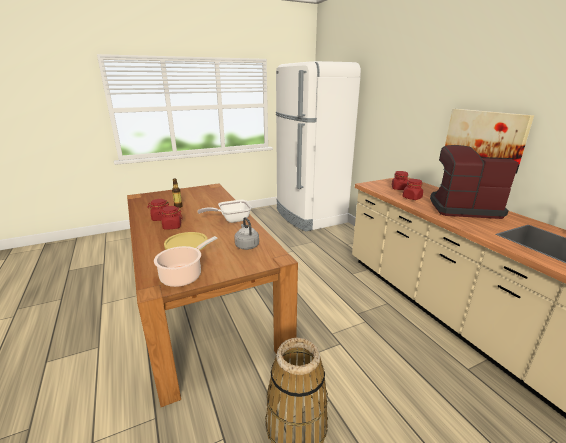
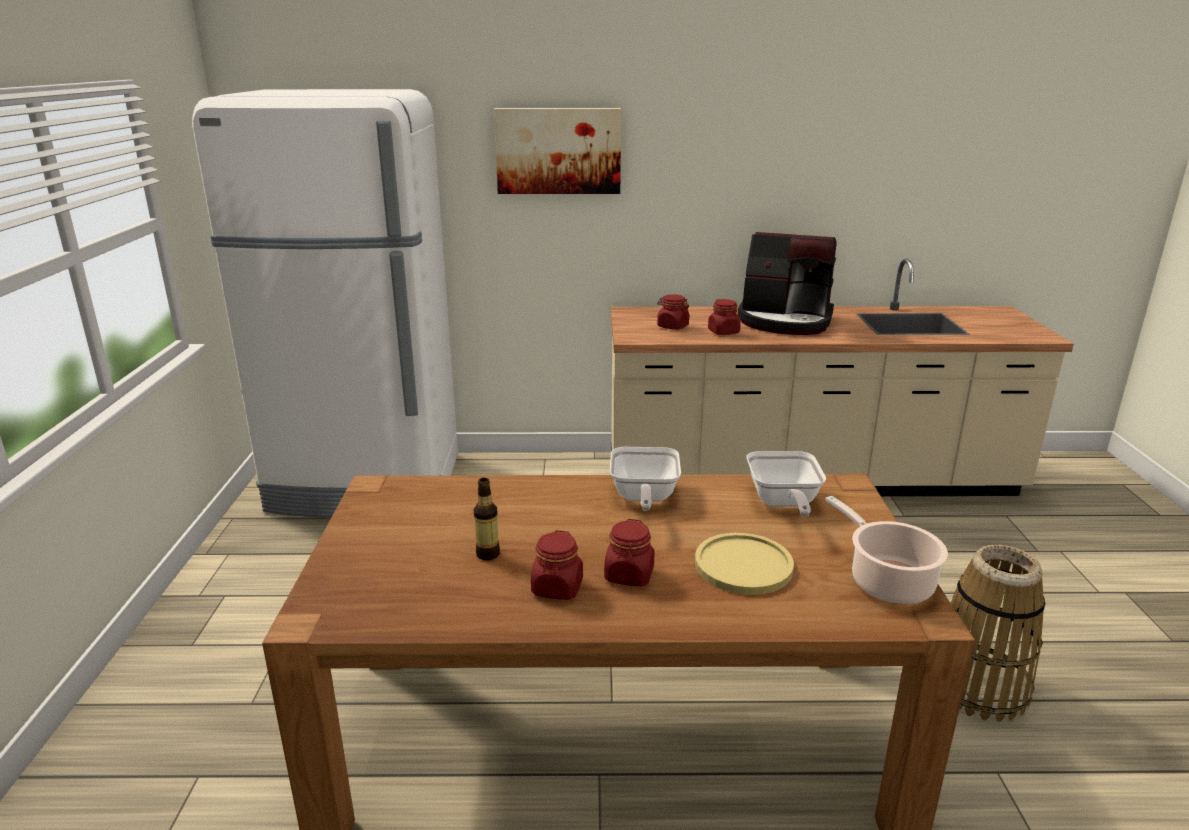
camera: 65 degrees left, 0 degrees up
grey kettle [234,217,259,250] -> frying pan [747,451,826,517]
coffee machine [430,145,519,219] -> coffee machine turned 105 degrees counterclockwise [738,232,837,335]
picture [445,109,534,174] -> picture moved to [494,108,621,194]

